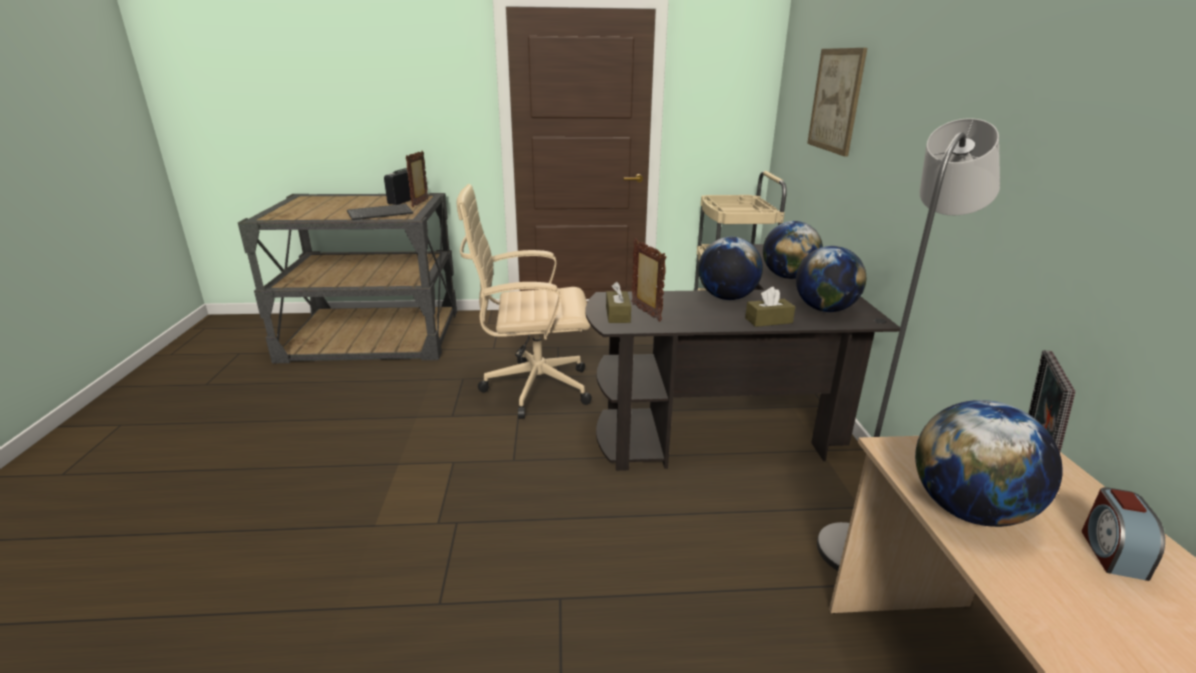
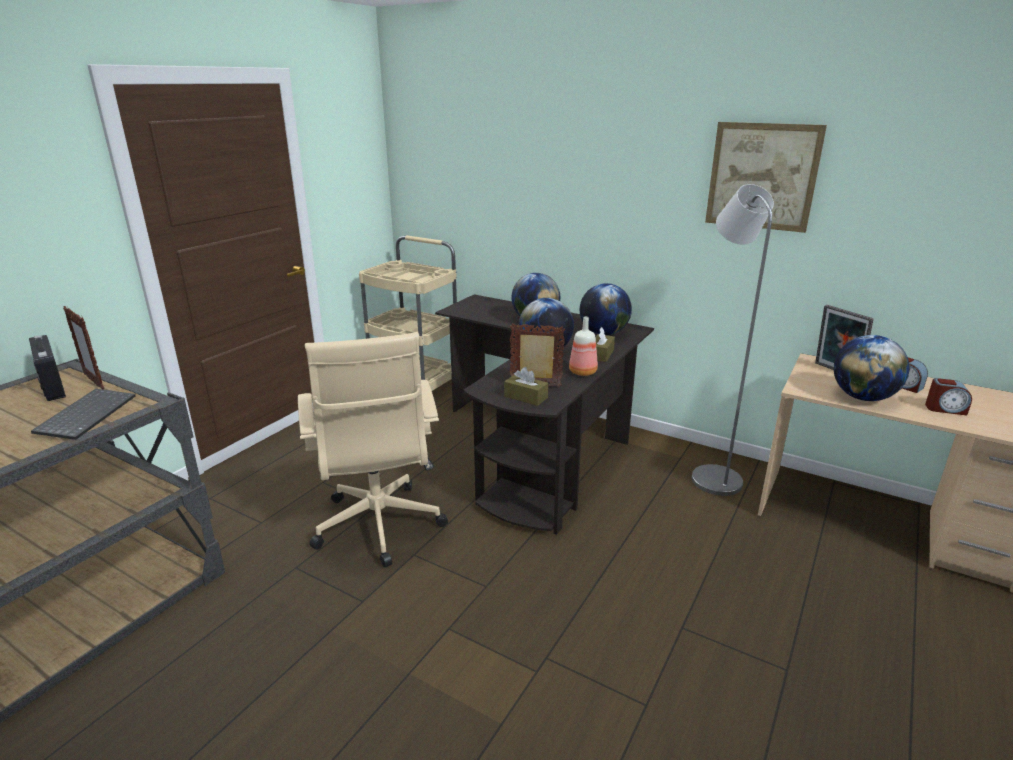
camera: 55 degrees left, 0 degrees up
beige office chair [457,184,592,419] -> beige office chair turned 45 degrees counterclockwise [298,332,448,567]
picture [807,48,867,157] -> picture moved to [705,122,827,233]
none -> bottle [569,317,598,376]
none -> alarm clock [925,378,972,415]

